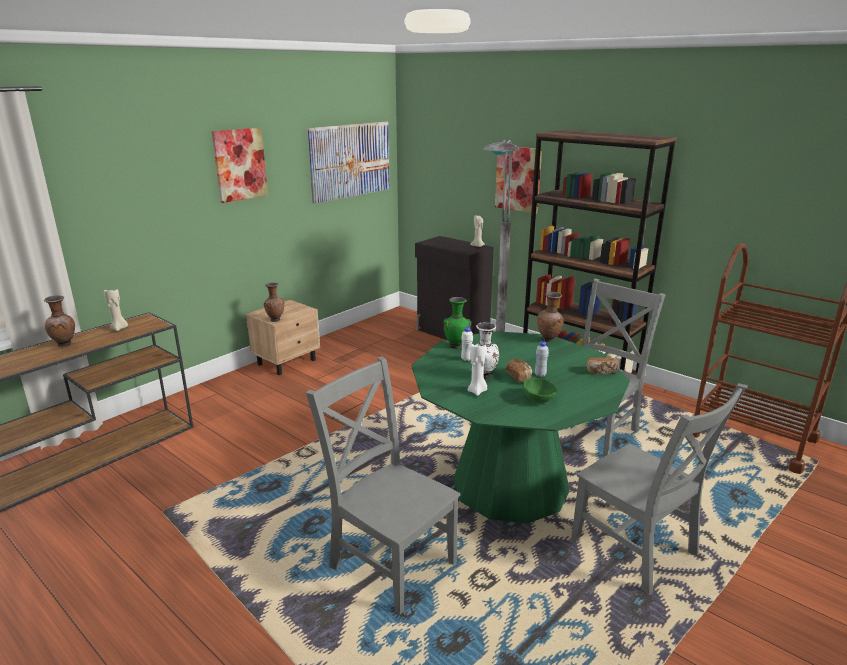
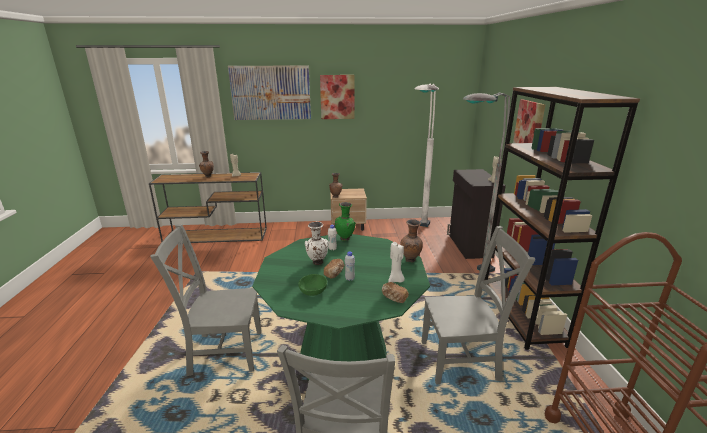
camera: 45 degrees right, 0 degrees up
grey chair [306,356,461,615] -> grey chair turned 90 degrees counterclockwise [150,224,262,376]
picture [307,122,390,204] -> picture moved to [228,65,311,120]
white candle [467,344,487,396] -> white candle moved to [388,242,405,282]
none -> white floor lamp [415,83,439,227]

